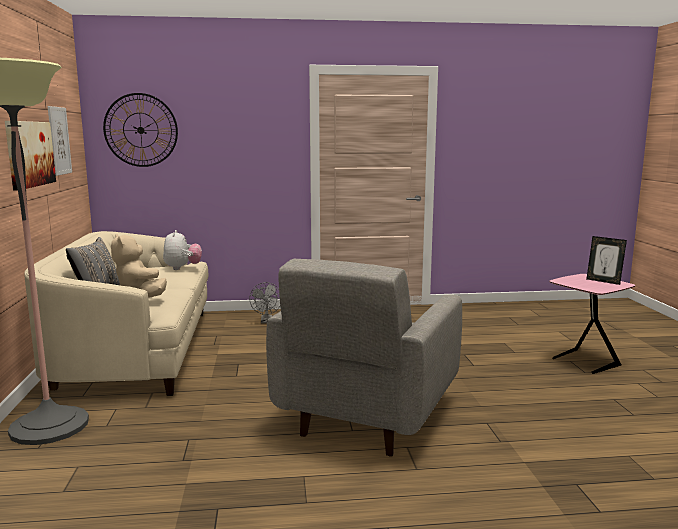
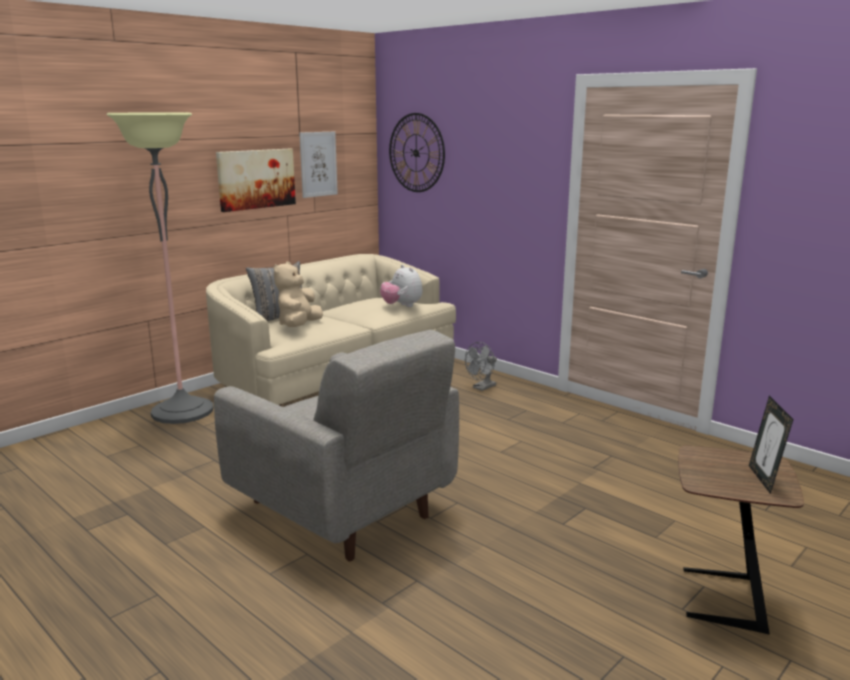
camera: 50 degrees right, 5 degrees up
plush toy [163,230,202,270] -> plush toy turned 105 degrees clockwise [380,265,422,307]
grey armchair [266,259,462,457] -> grey armchair turned 120 degrees counterclockwise [214,330,459,561]
pink side table [549,274,635,374] -> brown side table [678,446,804,634]

